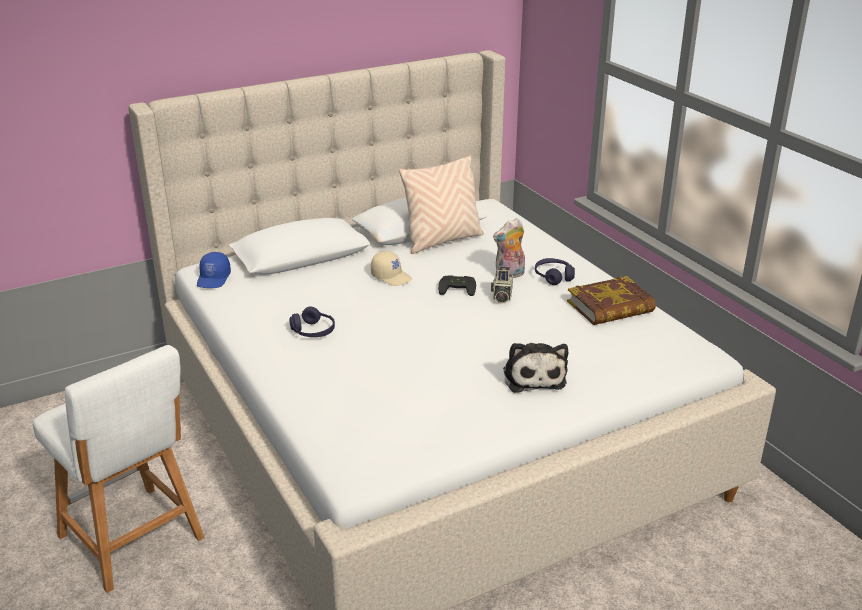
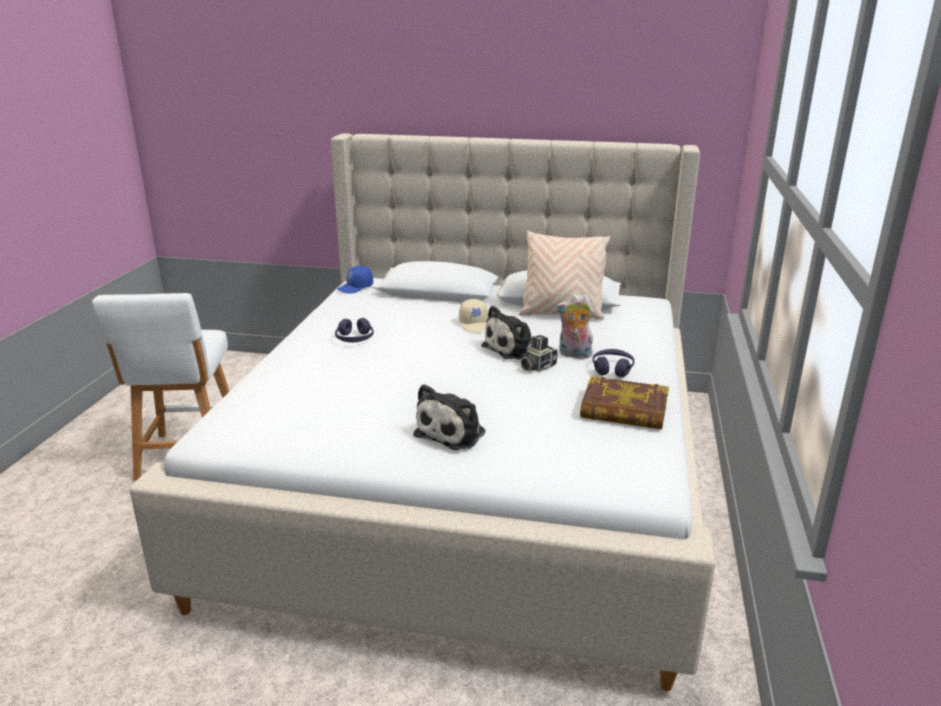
camera: 40 degrees right, 5 degrees down
black game controller [438,275,476,296] -> plush toy [481,306,532,360]

